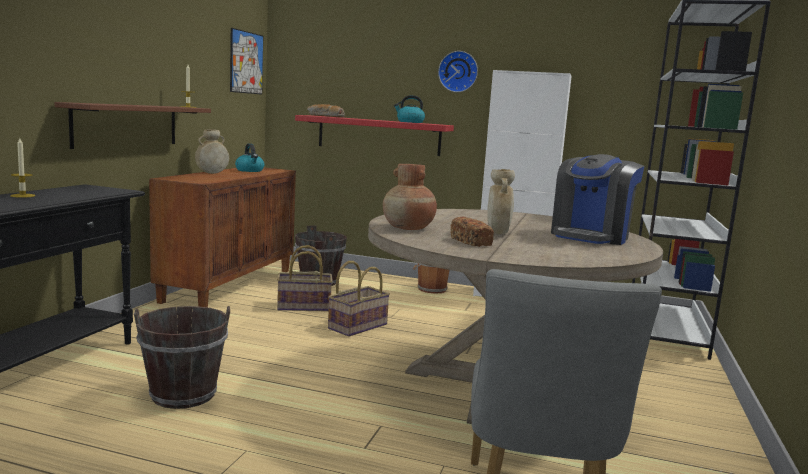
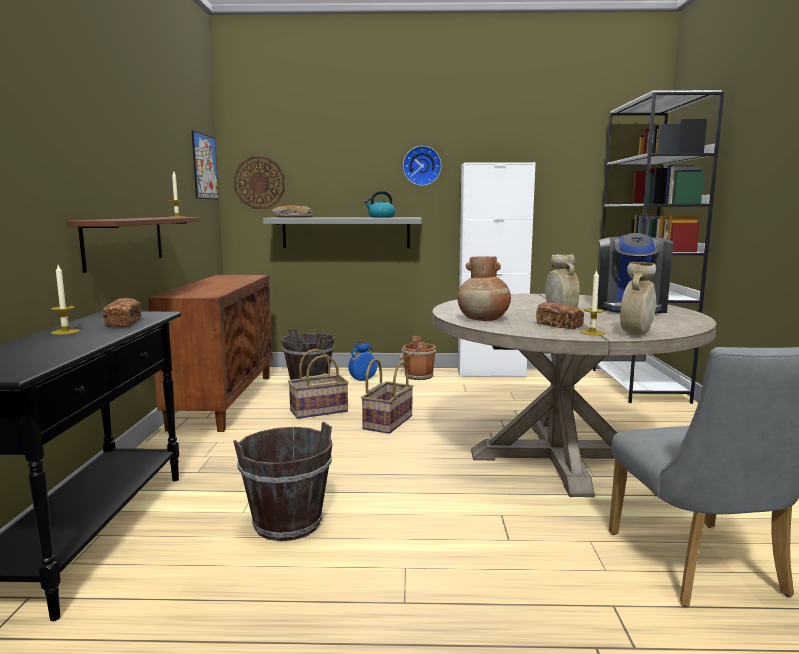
camera: 15 degrees left, 0 degrees up
beige vase [195,129,229,174] -> beige vase moved to [620,262,656,335]
kettle [235,143,265,172] -> none
red shelf [295,115,454,156] -> grey shelf [263,218,422,248]
none -> bread [103,298,142,327]
none -> wall clock [234,157,285,209]
none -> blue vase [348,341,377,381]
none -> candle [580,270,605,335]

